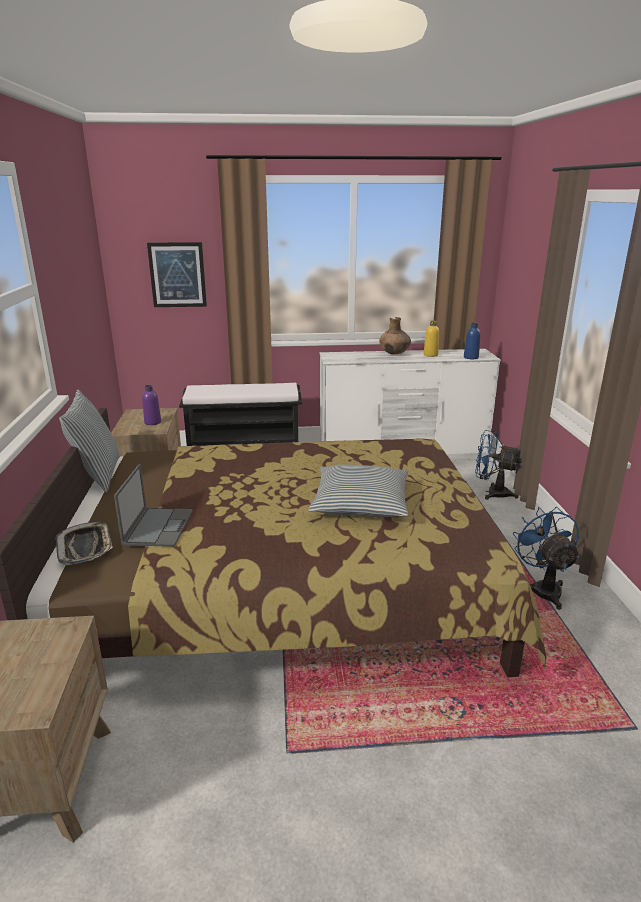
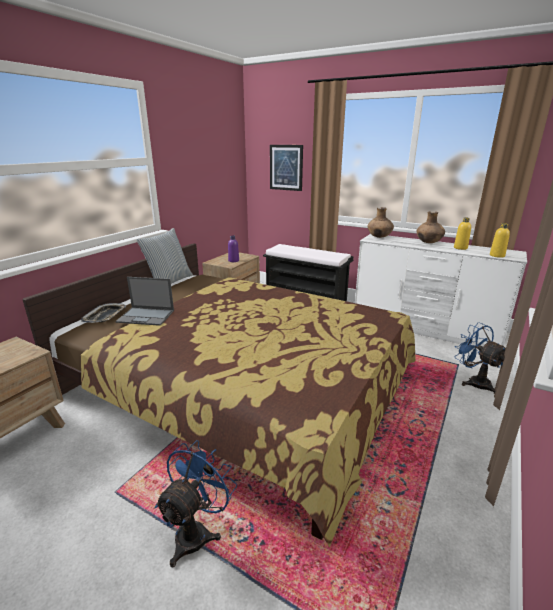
camera: 35 degrees right, 0 degrees up
laptop [114,464,193,547] -> laptop turned 60 degrees clockwise [116,277,174,326]
pillow [308,465,408,517] -> none
blue bottle [464,323,480,359] -> yellow bottle [490,223,510,258]
blue fan [513,507,580,610] -> blue fan moved to [155,440,237,567]
none -> brown vase [367,207,394,238]

